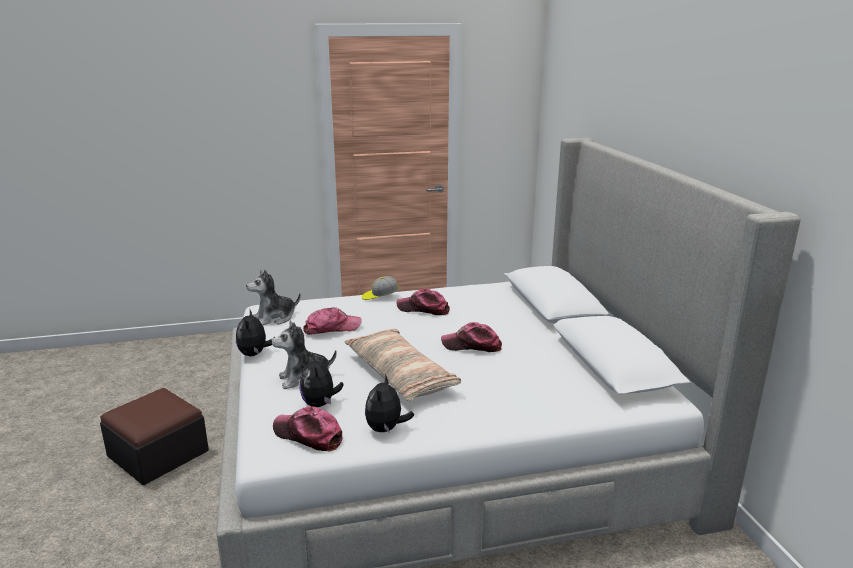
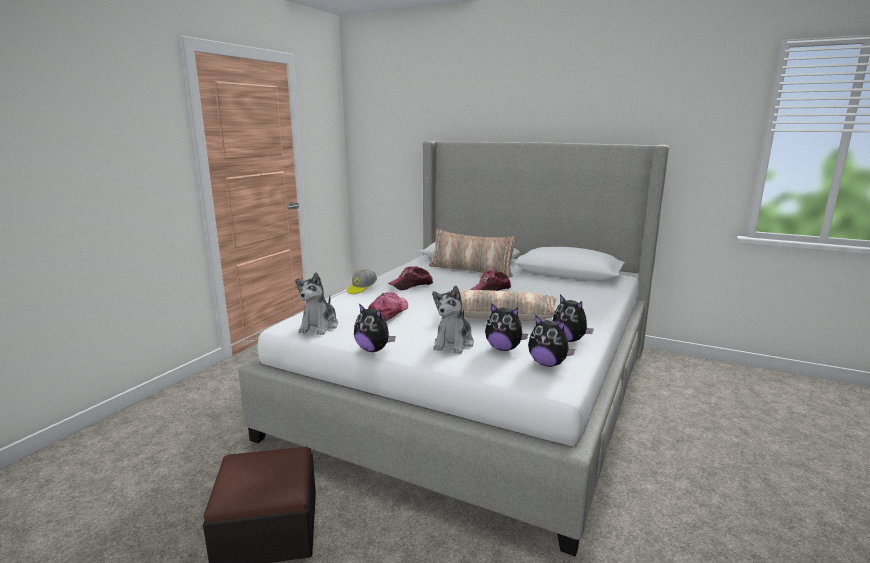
camera: 50 degrees left, 5 degrees down
cap [273,406,343,452] -> plush toy [528,315,575,367]
none -> pillow [429,229,517,278]

